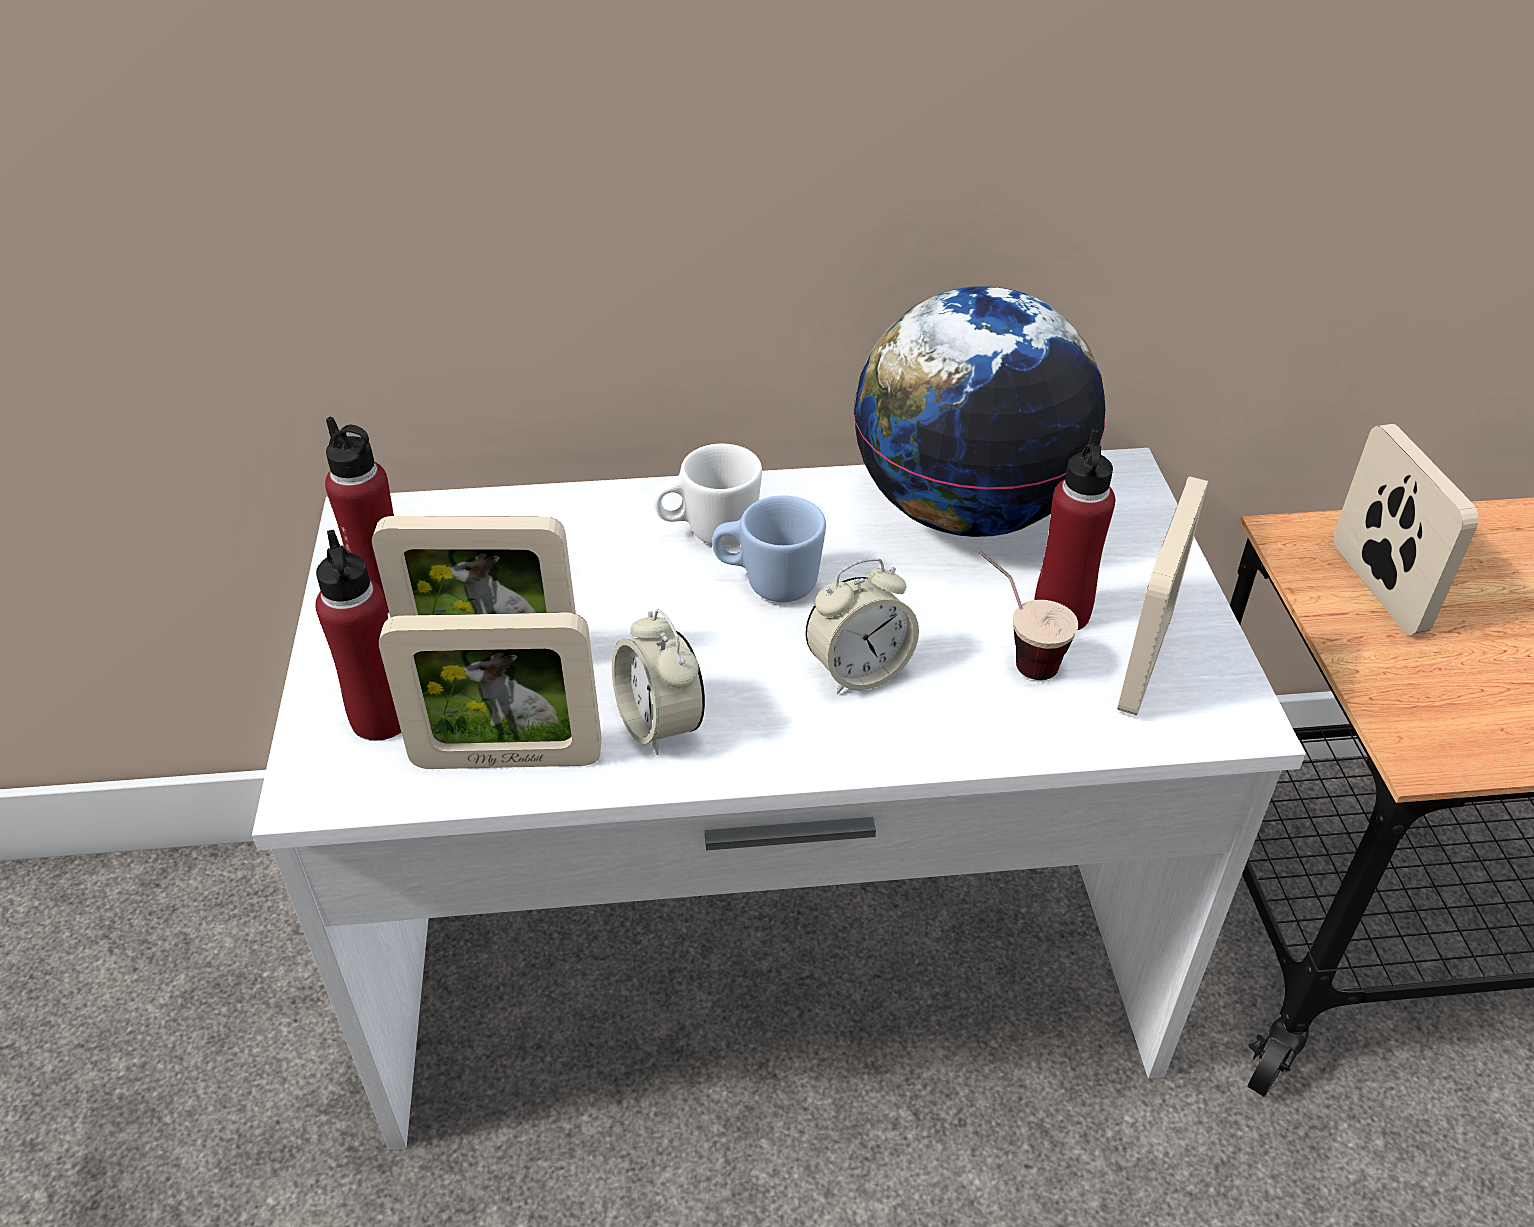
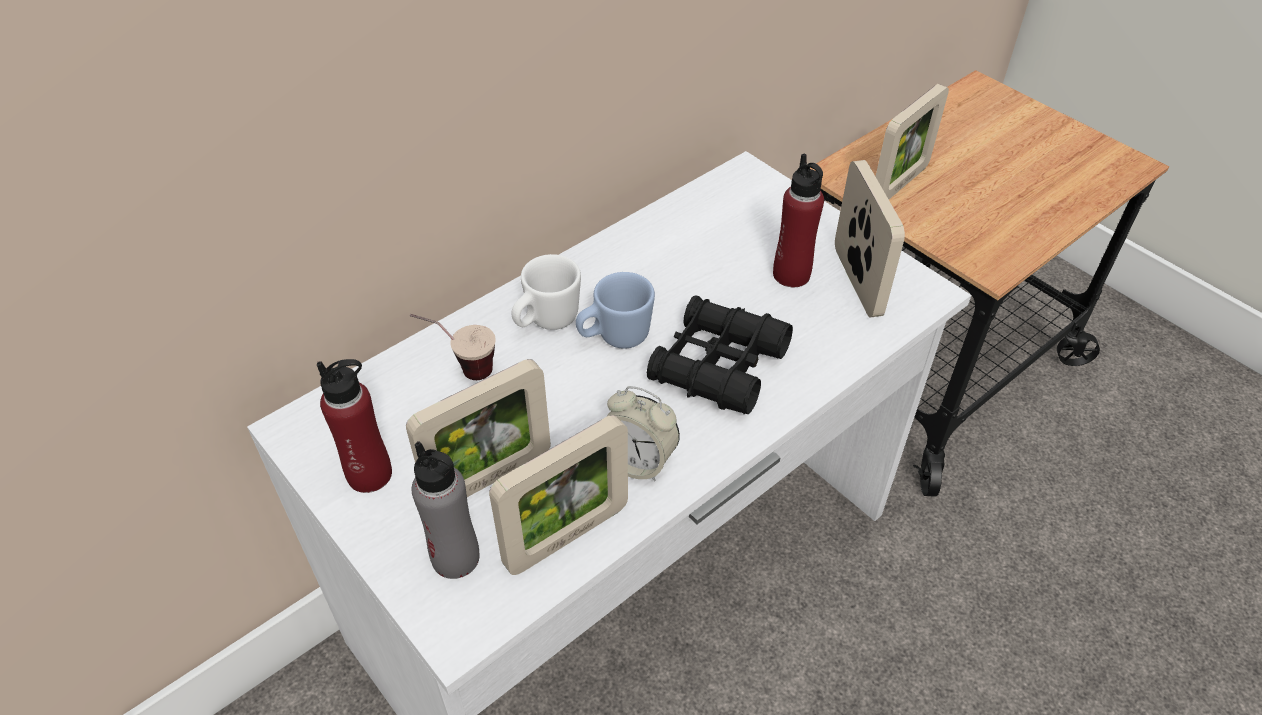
camera: 35 degrees left, 5 degrees up
red bottle [315,530,401,741] -> grey bottle [411,441,479,579]
alarm clock [805,558,919,694] -> black binoculars [647,296,793,414]
globe [853,286,1105,537] -> none
cup [978,550,1078,680] -> cup moved to [410,314,496,380]
picture frame [1334,424,1479,635] -> picture frame turned 90 degrees clockwise [875,84,949,199]

